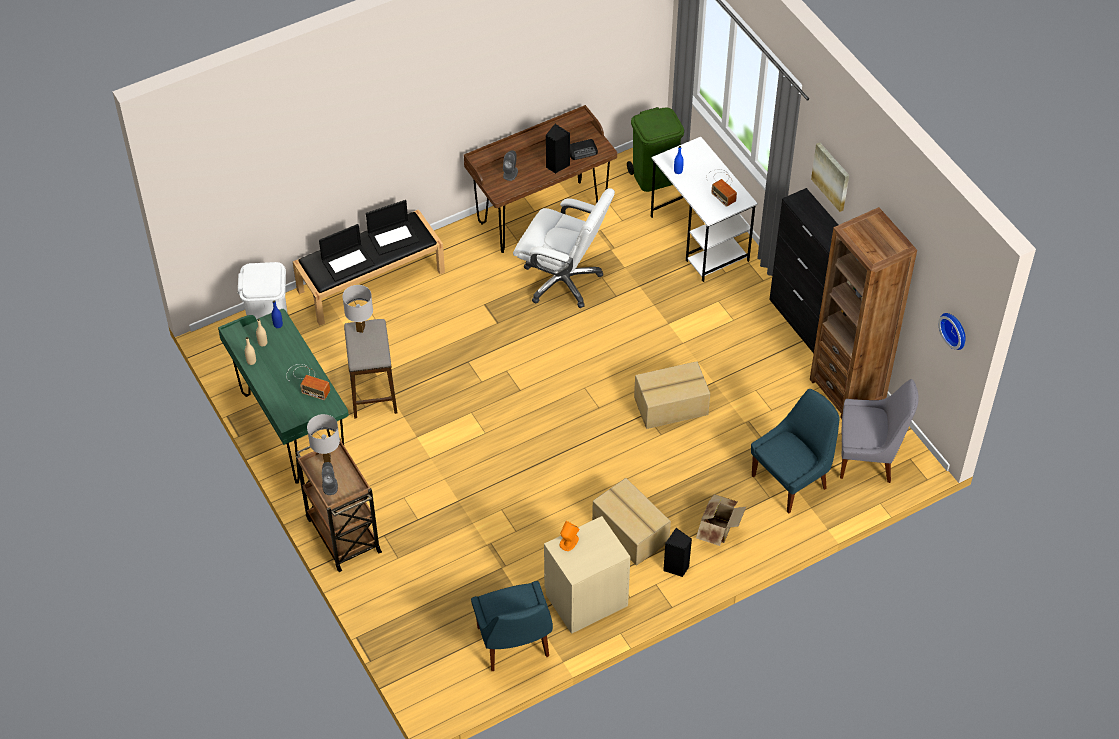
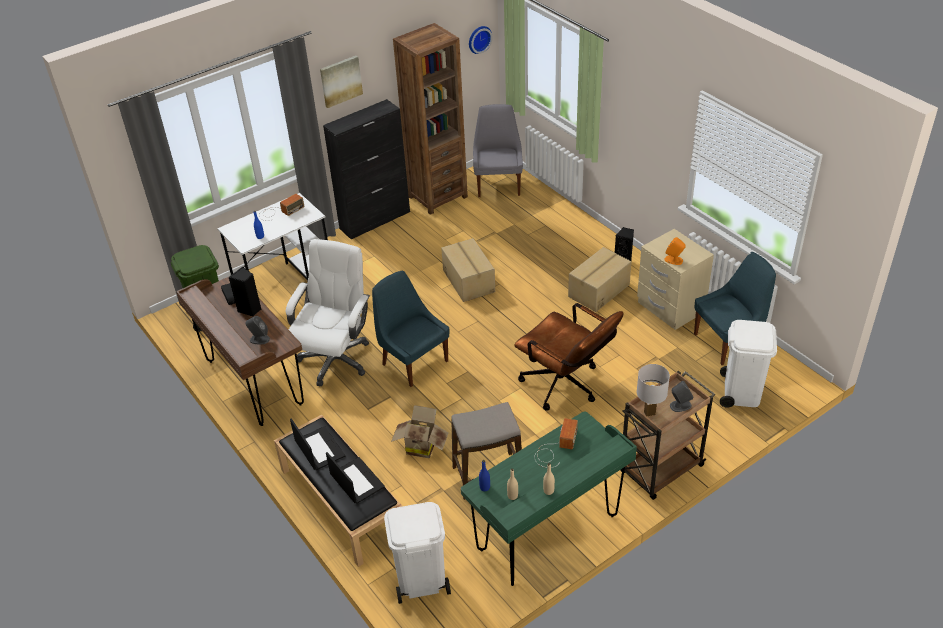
camera: 95 degrees left, 10 degrees down
white table lamp [342,285,373,333] -> none
cardboard box [696,494,746,546] -> cardboard box moved to [391,405,448,458]
blue chair [751,389,840,514] -> blue chair moved to [372,271,449,387]
none -> brown office chair [514,303,623,411]
none -> white trash can [720,320,777,407]

